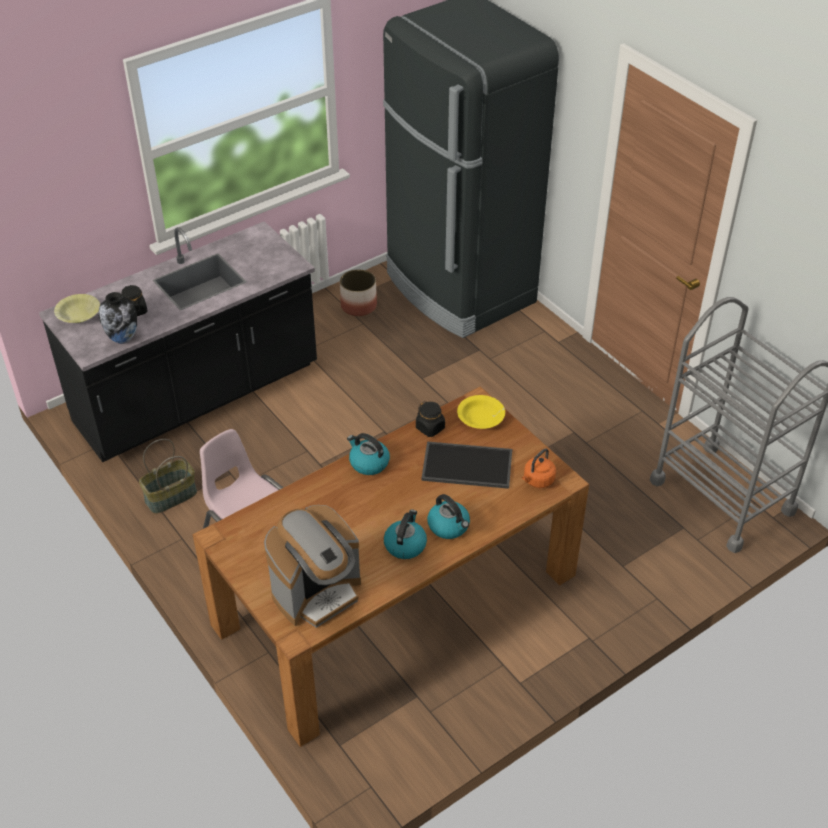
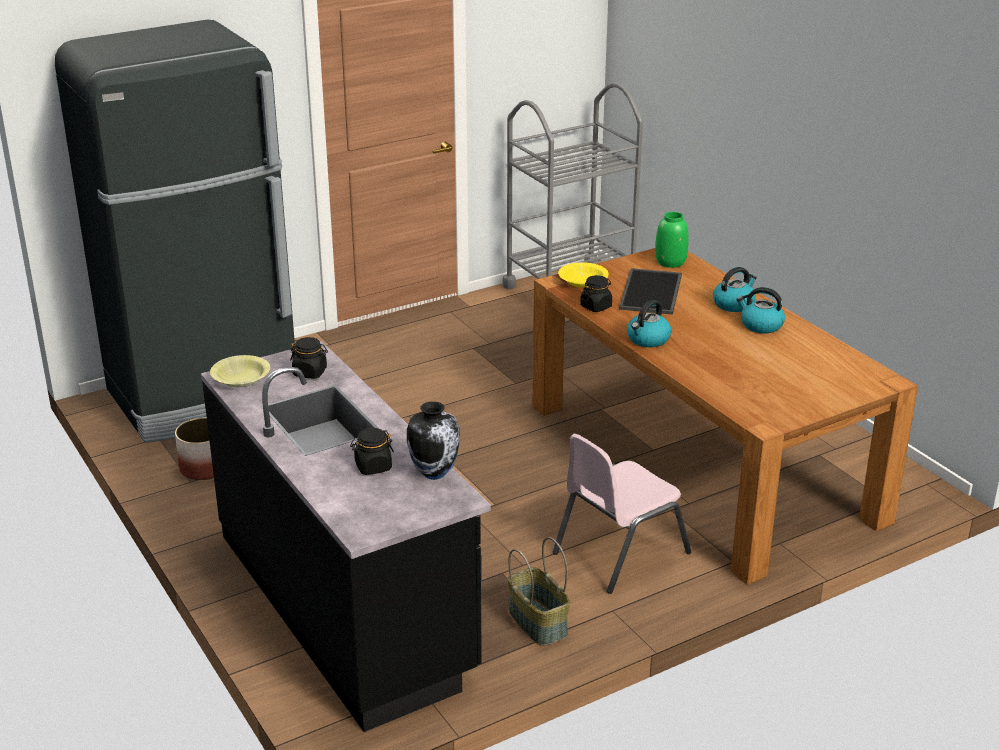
camera: 85 degrees left, 15 degrees down
yellow bowl [54,294,100,323] -> yellow bowl moved to [210,355,270,387]
coffee machine [264,505,361,628] -> none
orange kettle [522,448,556,488] -> green vase [655,212,689,268]
none -> black jar [290,337,328,378]

